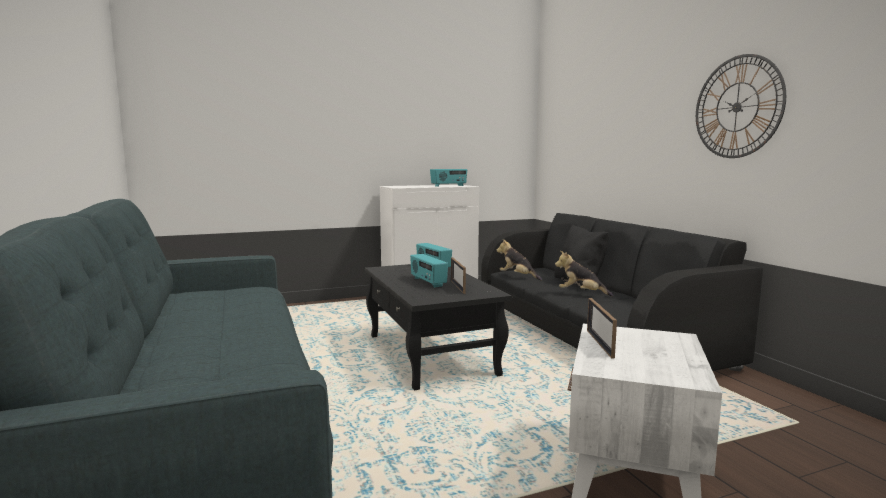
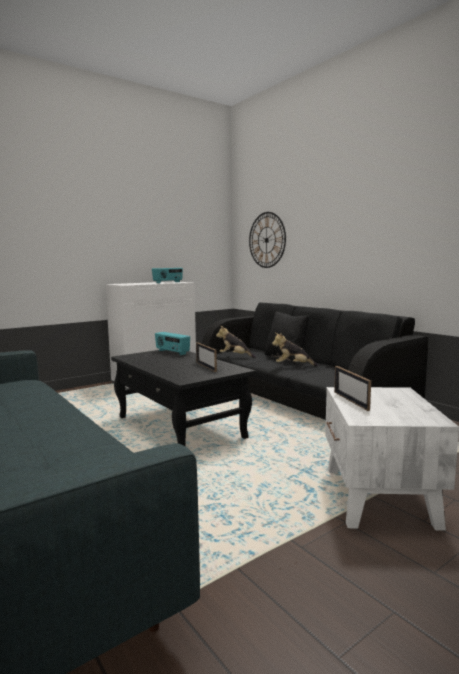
camera: 15 degrees left, 0 degrees up
radio [410,254,448,288] -> none
wall clock [696,54,786,158] -> wall clock moved to [249,212,286,268]

